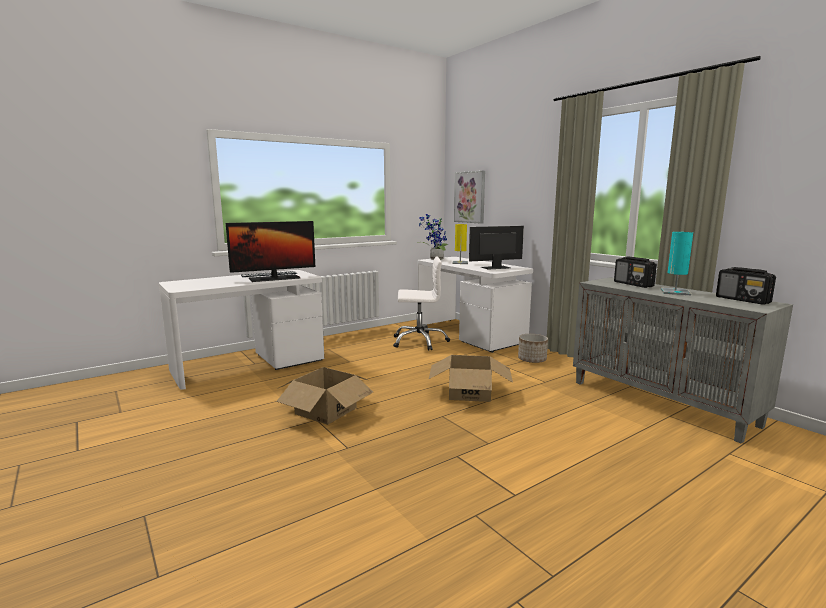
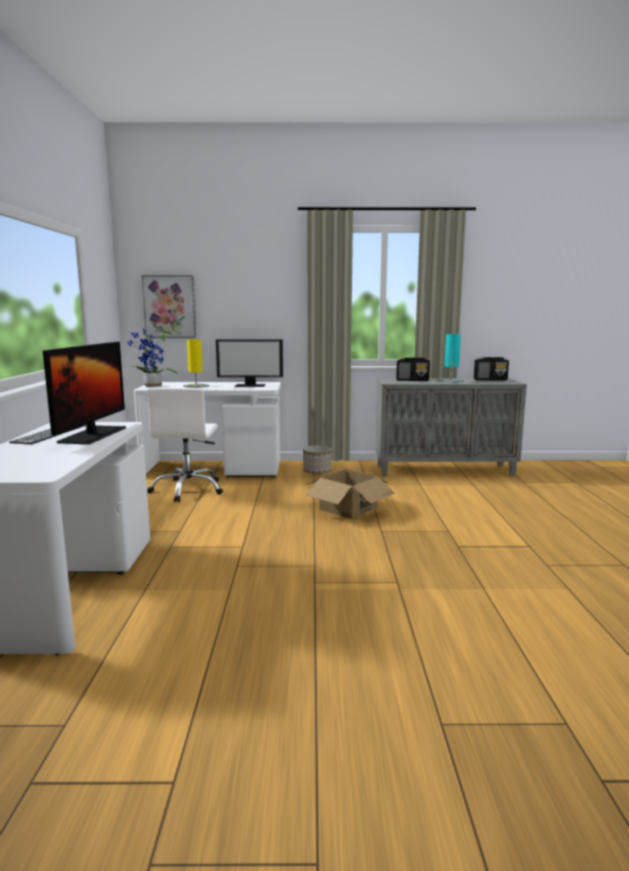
camera: 55 degrees left, 0 degrees up
cardboard box [276,367,373,425] -> none
white office chair [393,256,450,351] -> white office chair turned 150 degrees clockwise [147,388,223,502]
monitor [469,226,524,270] -> monitor turned 105 degrees counterclockwise [216,339,283,387]

